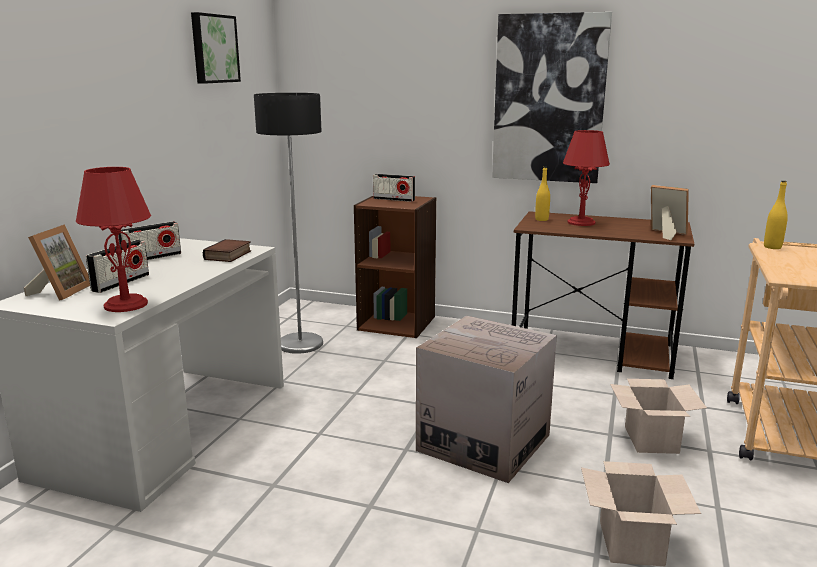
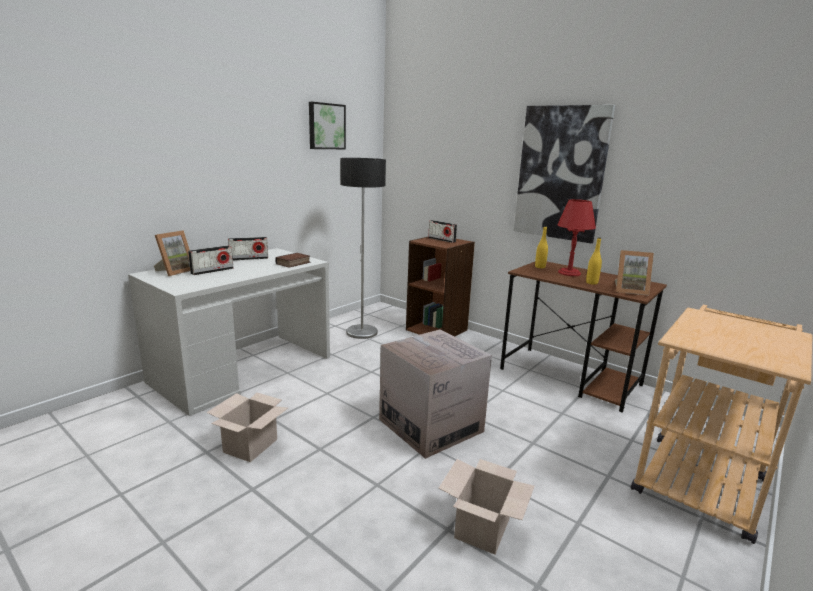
camera: 20 degrees right, 0 degrees up
red table lamp [76,167,151,312] -> none
cardboard box [610,379,707,454] -> cardboard box moved to [206,393,288,462]
picture frame [651,185,689,240] -> picture frame turned 135 degrees clockwise [615,250,654,296]
yellow bottle [764,181,788,249] -> yellow bottle moved to [586,237,602,285]

